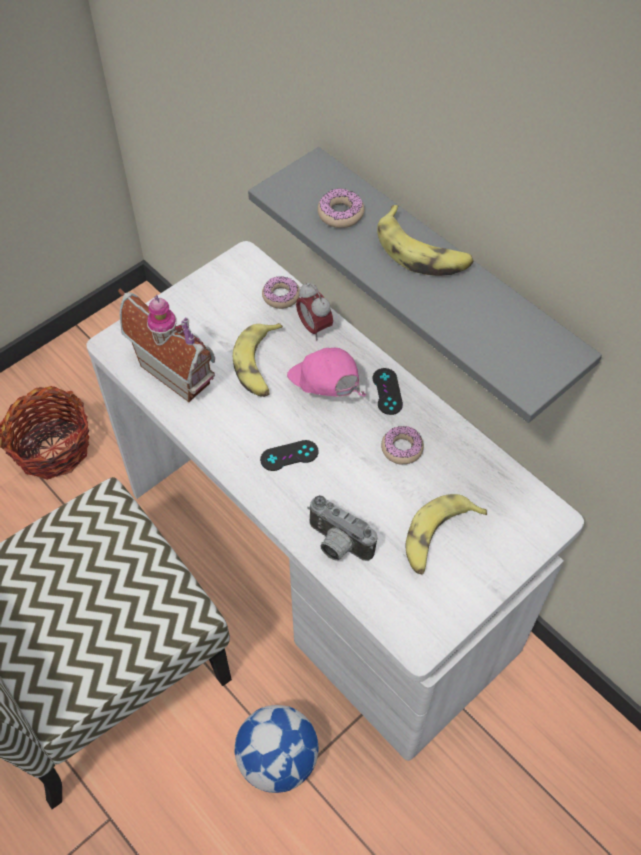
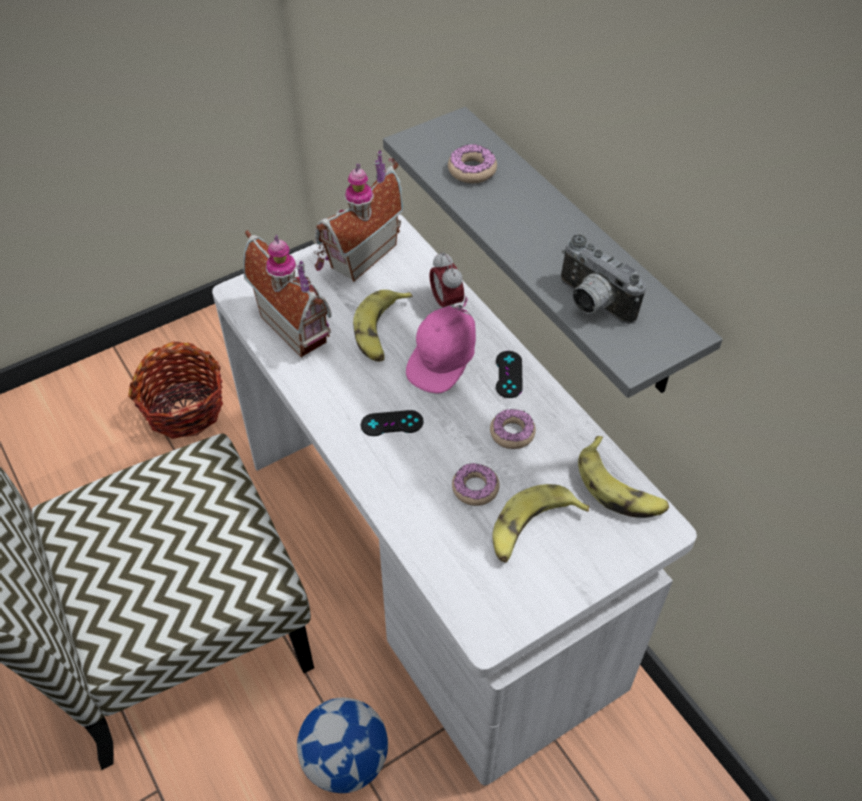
camera: 10 degrees right, 5 degrees down
donut [262,277,300,309] -> donut moved to [452,463,499,506]
pink cap [287,347,367,397] -> pink cap turned 120 degrees counterclockwise [406,296,476,394]
camera [307,495,377,561] -> camera moved to [561,234,646,324]
banana [377,205,474,276] -> banana moved to [578,436,669,518]
none -> toy house [314,150,403,282]

